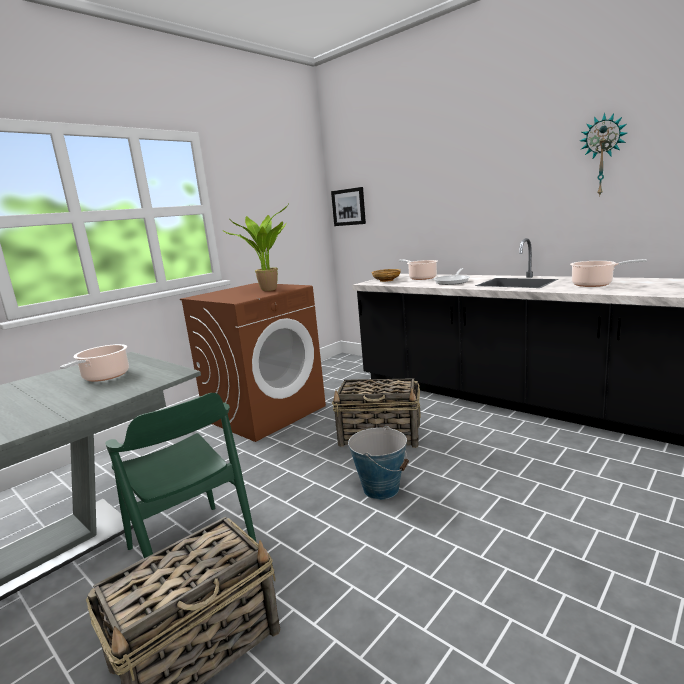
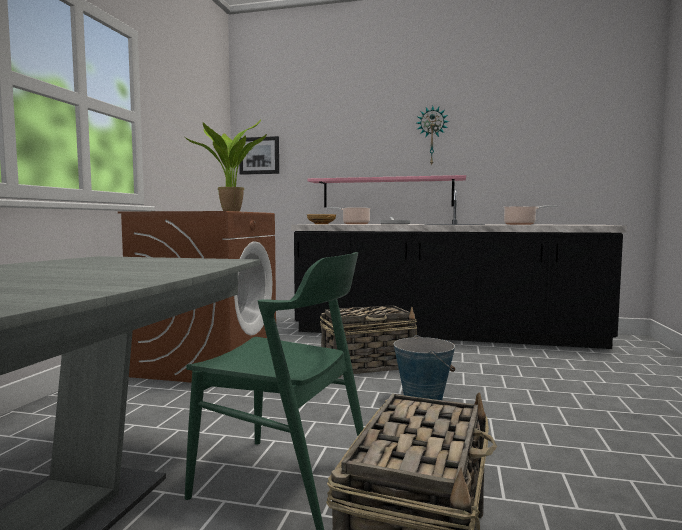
camera: 30 degrees left, 10 degrees down
cooking pot [60,344,129,382] -> none
wall clock [580,113,627,197] -> wall clock moved to [417,106,449,166]
none -> pink shelf [307,175,466,207]

